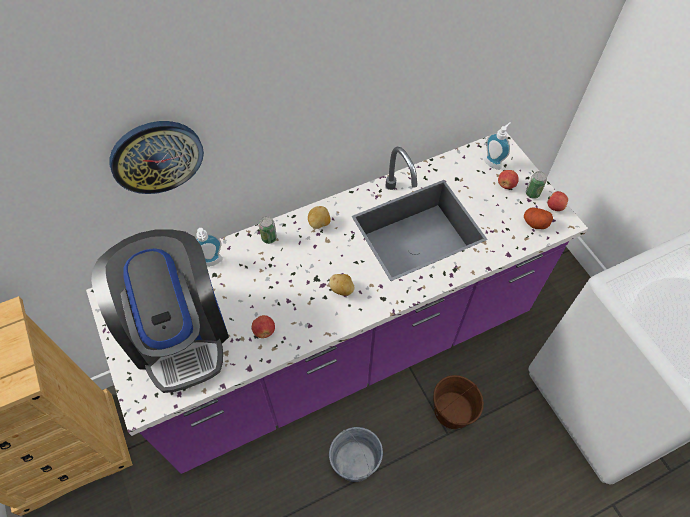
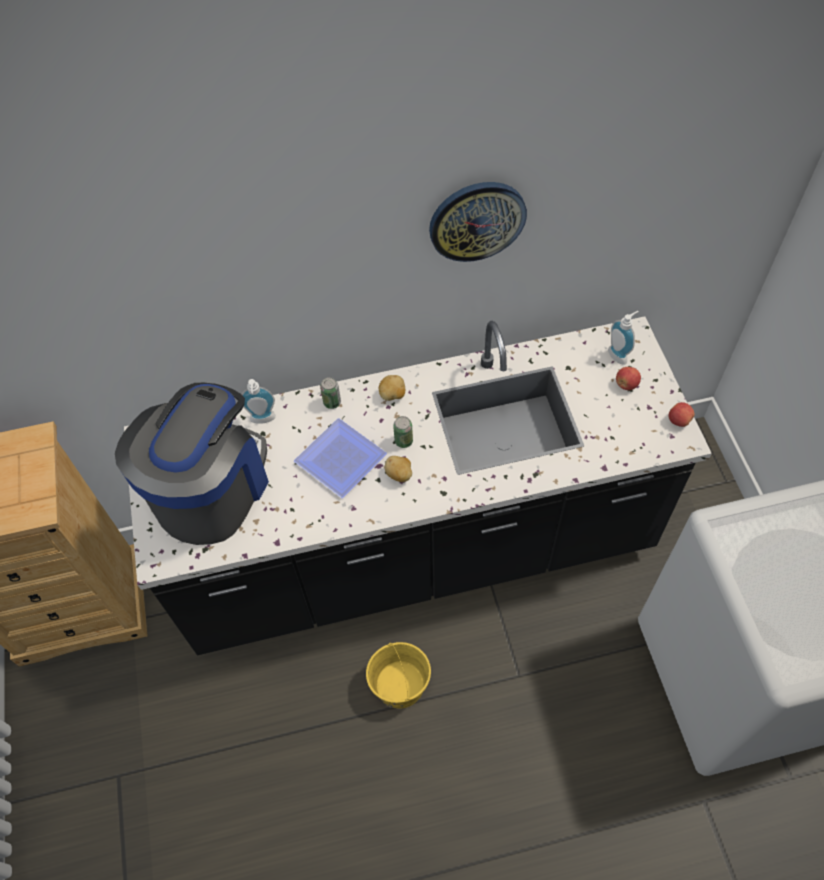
camera: 15 degrees right, 0 degrees up
purple counter [86,133,588,474] -> black counter [124,316,712,655]
coffee machine [91,229,229,393] -> coffee machine turned 150 degrees counterclockwise [115,383,269,545]
wall clock [109,121,204,194] -> wall clock moved to [429,182,527,262]
apple [252,315,275,338] -> none
grey bucket [329,427,383,482] -> yellow bucket [366,642,431,708]
brown bucket [433,375,484,429] -> none
potato [524,207,553,229] -> none
can [526,171,547,199] -> can moved to [393,416,413,448]
none -> plate [294,418,387,498]

